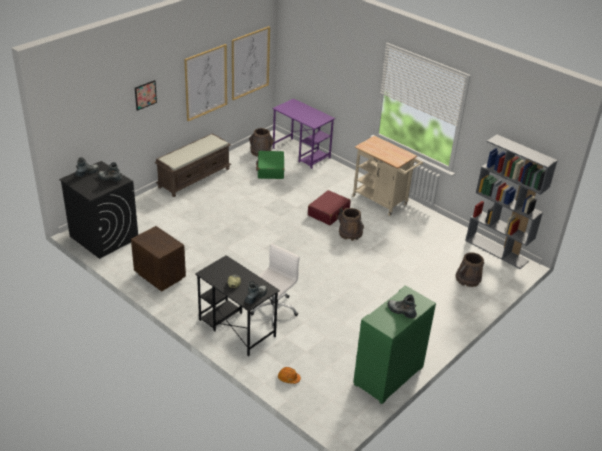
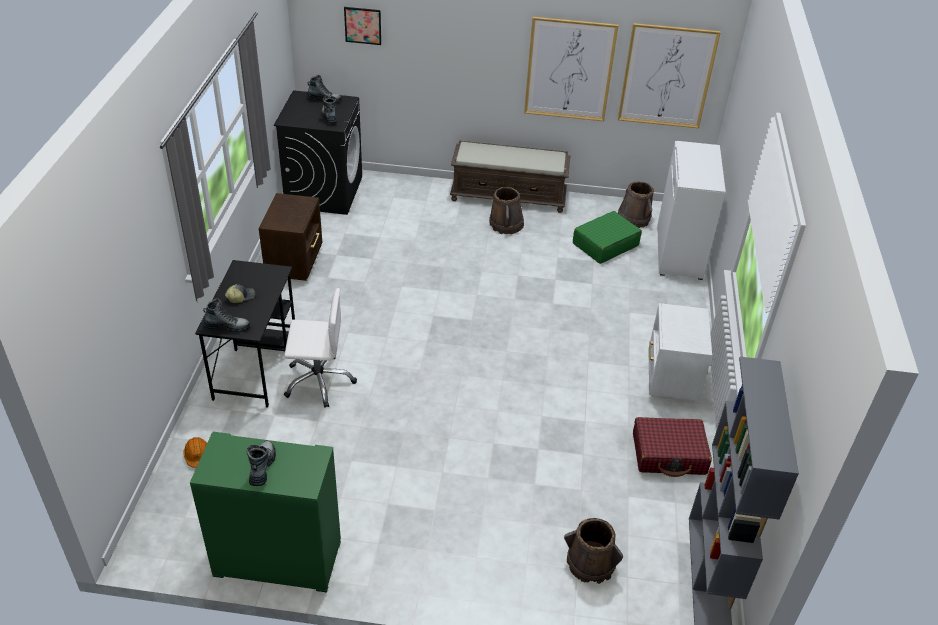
camera: 55 degrees right, 5 degrees up
picture [135,80,157,111] -> picture moved to [344,7,381,45]
purple desk [272,98,335,169] -> white cabinet [657,141,726,280]
red suitcase [308,190,351,225] -> red suitcase moved to [633,417,712,477]
brown bucket [338,208,364,241] -> brown bucket moved to [489,187,524,234]
beige cart [352,136,423,216] -> white nightstand [648,303,712,402]

